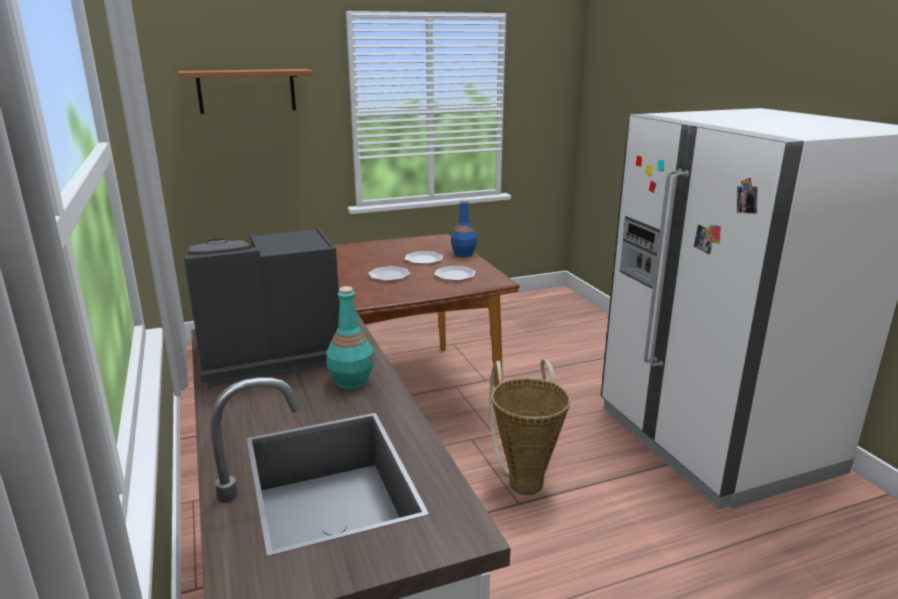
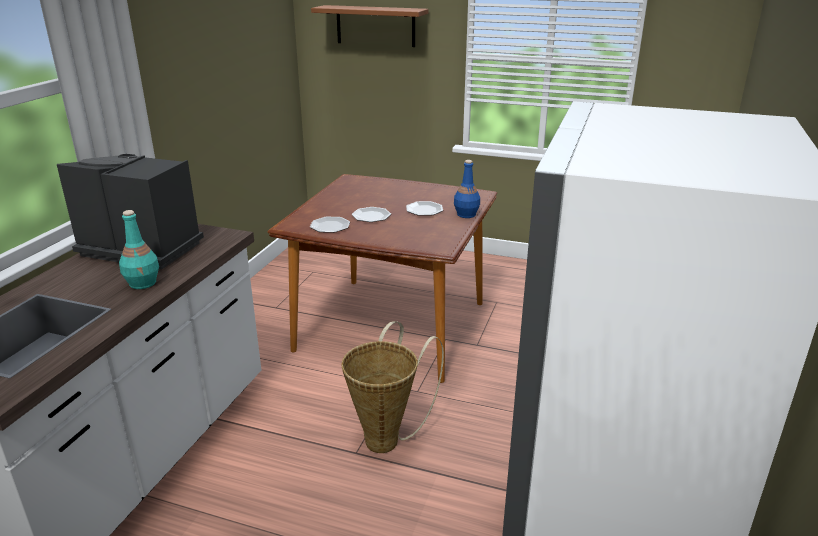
camera: 40 degrees right, 5 degrees up
plate [434,266,476,281] -> plate moved to [310,217,350,233]

